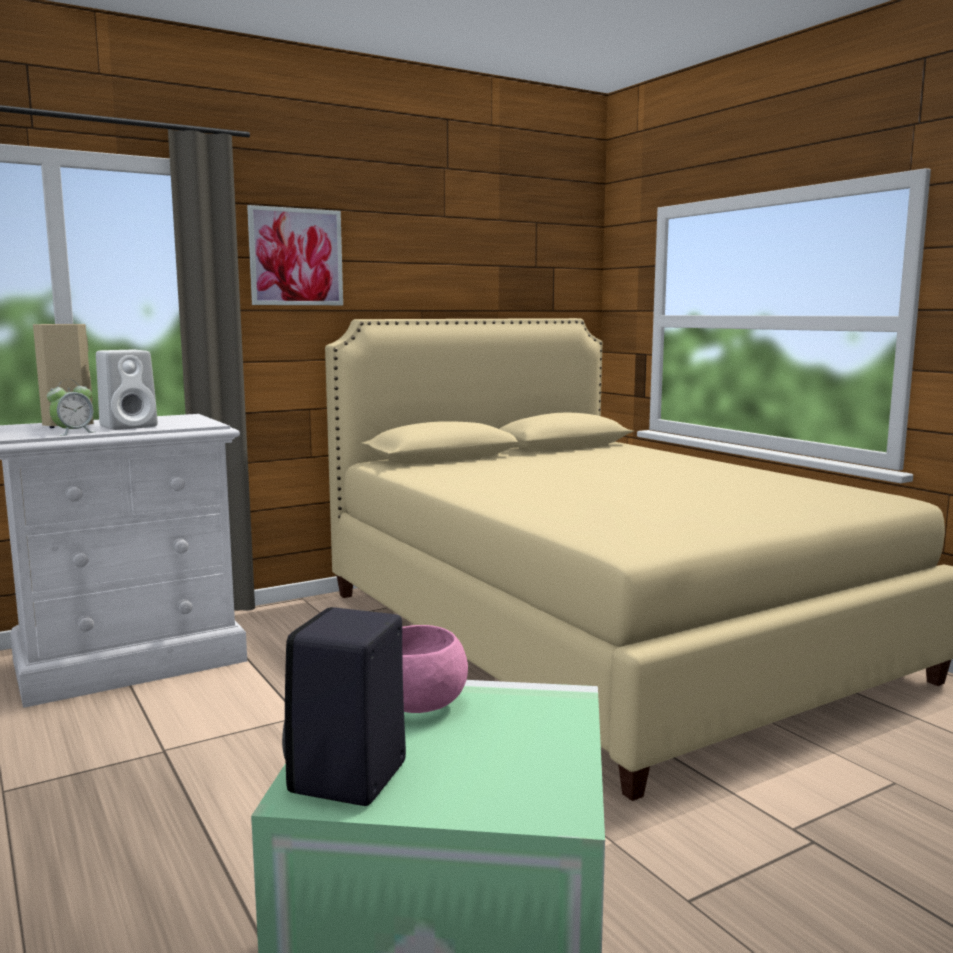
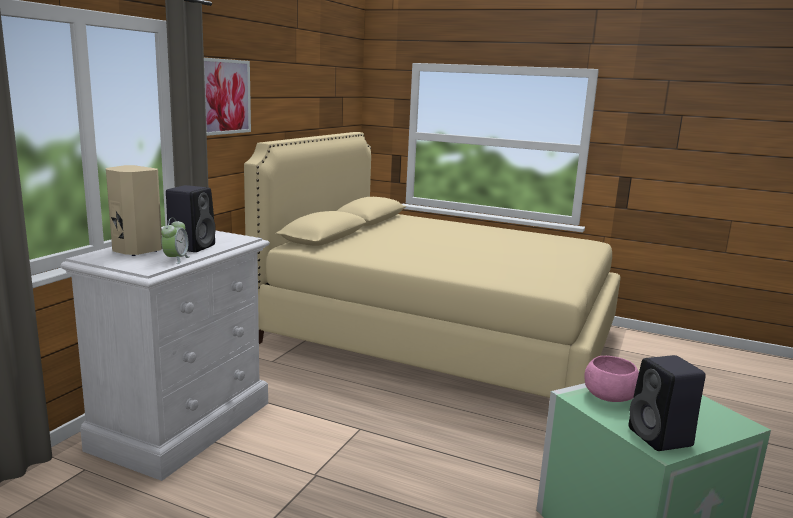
camera: 35 degrees left, 5 degrees up
white speaker [96,350,158,430] -> black speaker [166,185,216,252]

